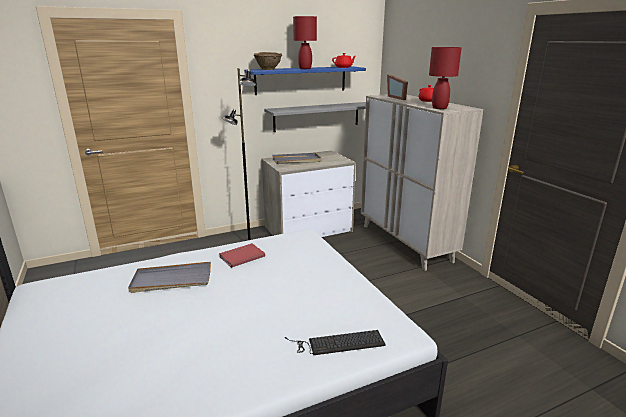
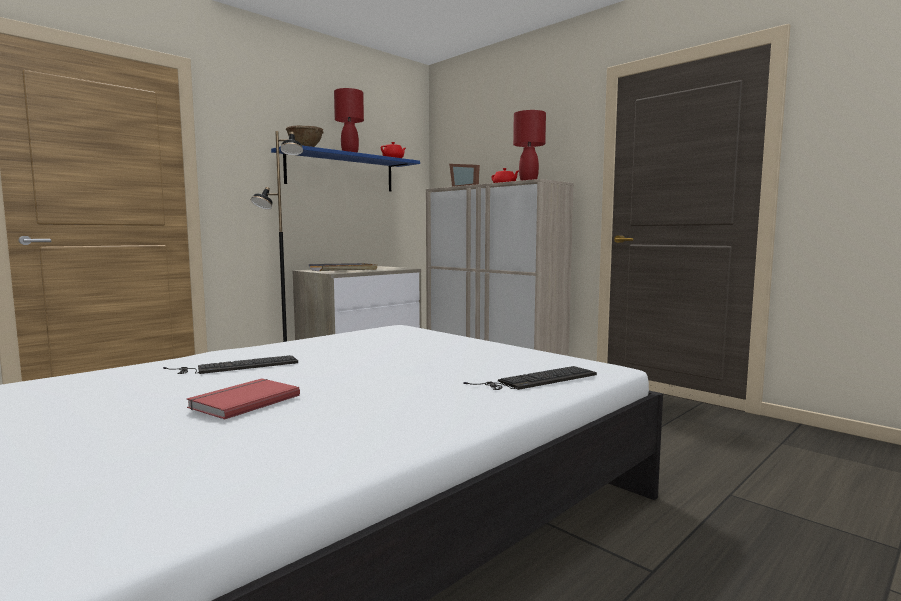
camera: 20 degrees left, 15 degrees down
grey tray [128,262,211,293] -> keyboard [163,355,298,374]
red book [219,243,265,268] -> red book moved to [187,378,300,420]
grey shelf [264,102,366,132] -> none

